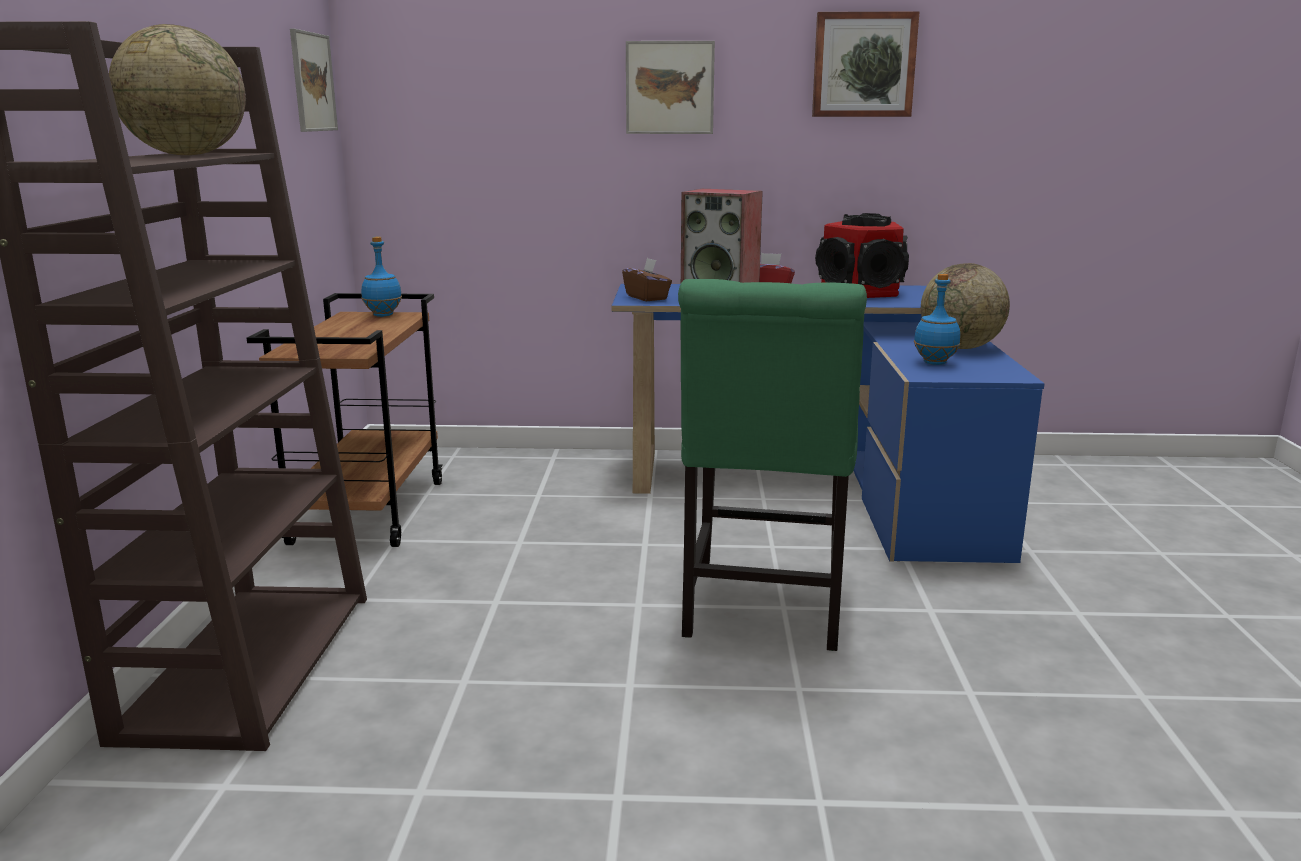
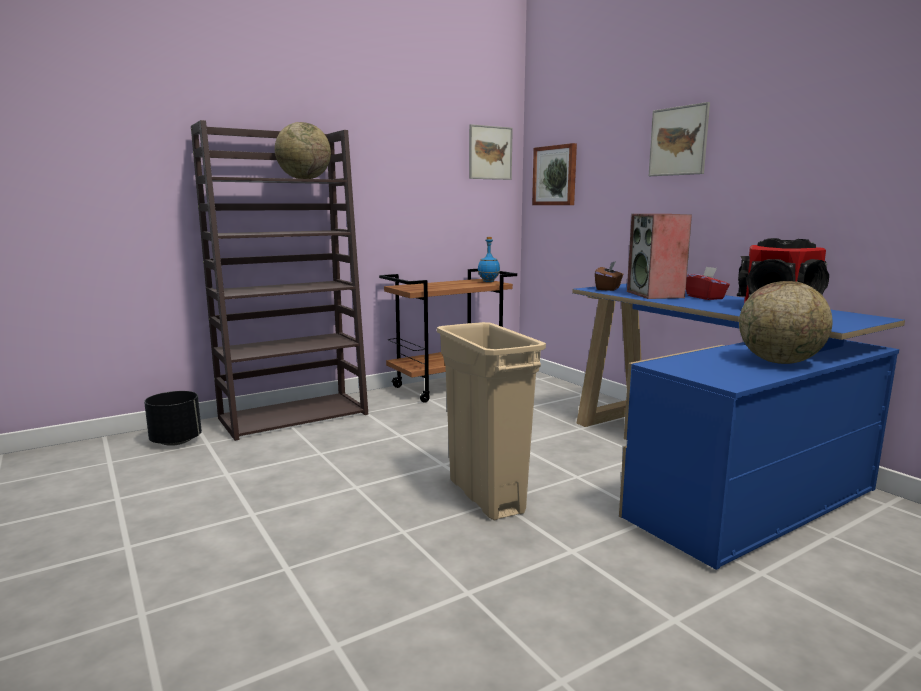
camera: 55 degrees right, 5 degrees down
green chair [678,279,867,651] -> beige trash can [437,322,546,520]
picture [812,11,920,117] -> picture moved to [532,143,577,205]
blue bottle [914,274,960,365] -> none
none -> black planter [144,391,202,446]

